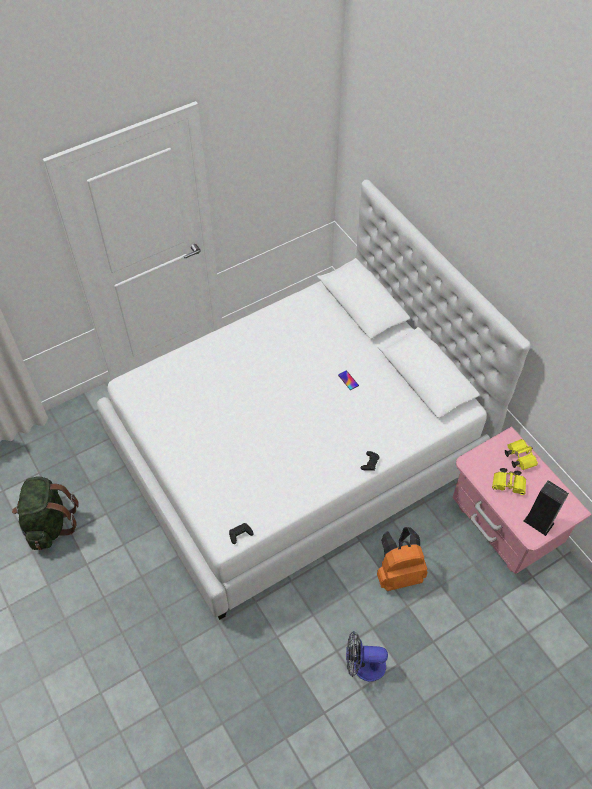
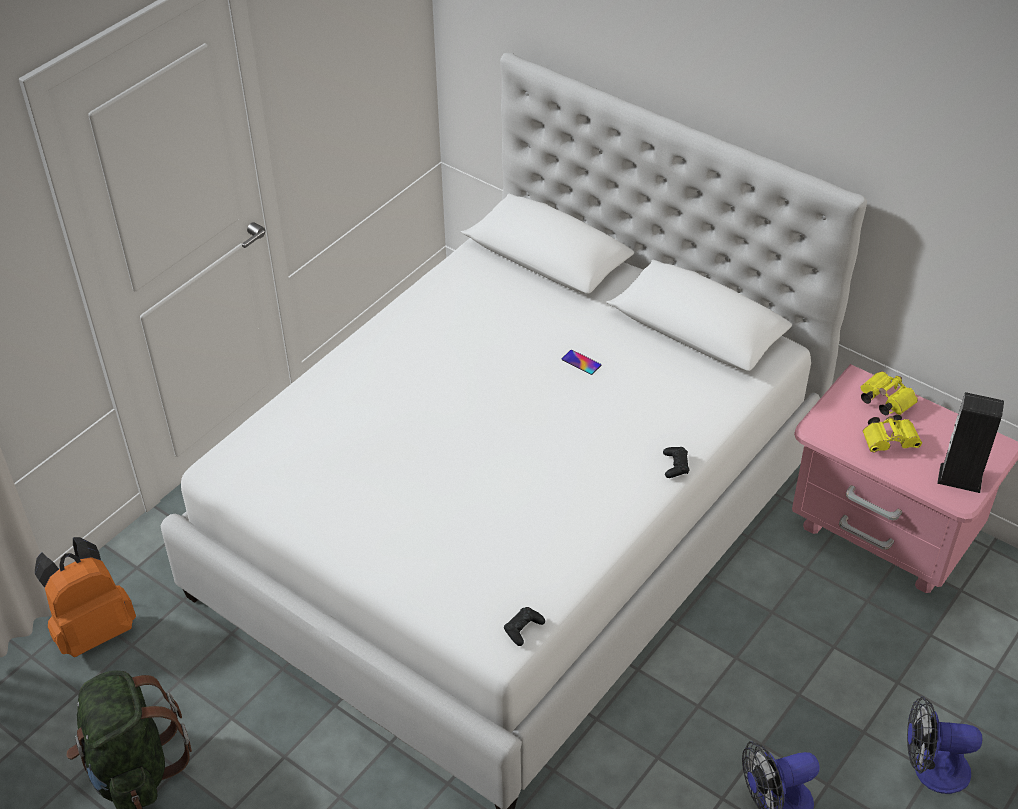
camera: 20 degrees left, 10 degrees down
orange backpack [377,527,428,591] -> orange backpack moved to [35,537,136,657]
none -> fan [907,696,983,794]

